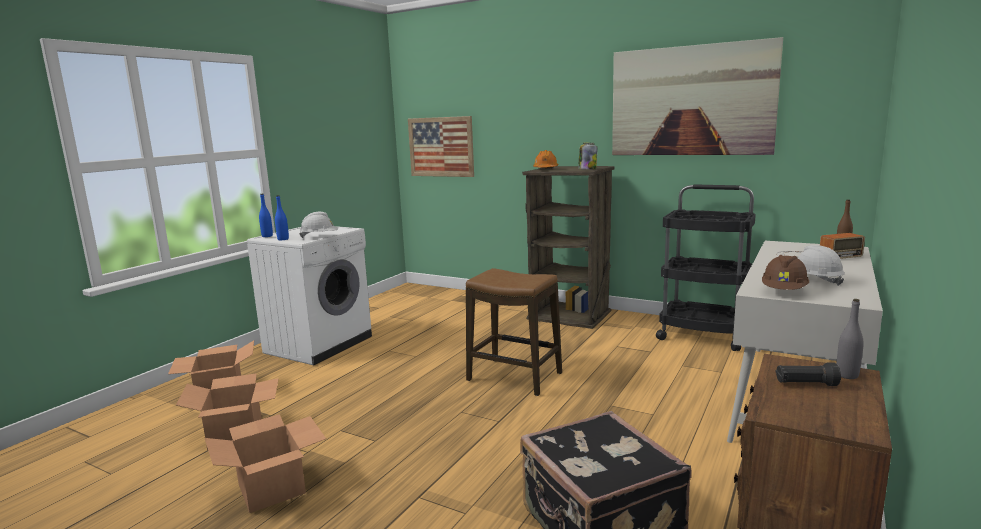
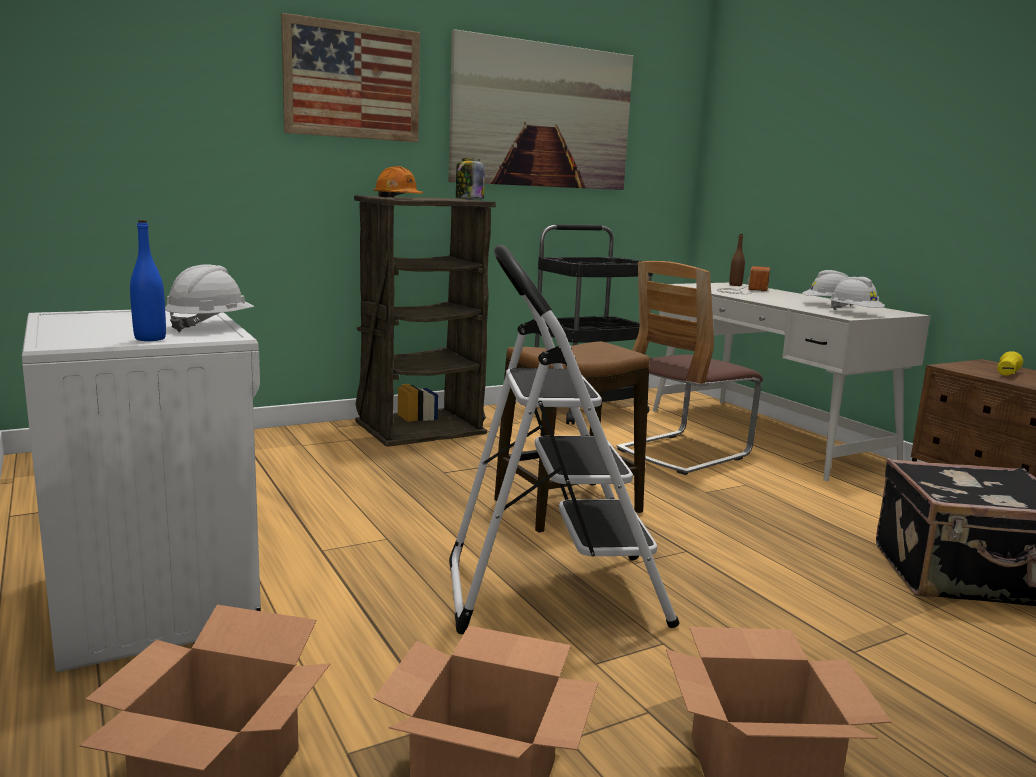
camera: 60 degrees left, 0 degrees up
blue bottle [259,194,273,237] -> none
picture [408,116,474,177] -> picture moved to [281,13,420,142]
brown hard hat [762,255,809,290] -> white hard hat [830,277,885,310]
black flashlight [776,362,841,386] -> yellow flashlight [997,351,1023,376]
grey bottle [836,299,864,379] -> none
none -> step ladder [449,245,679,634]
none -> chair [617,261,763,475]

